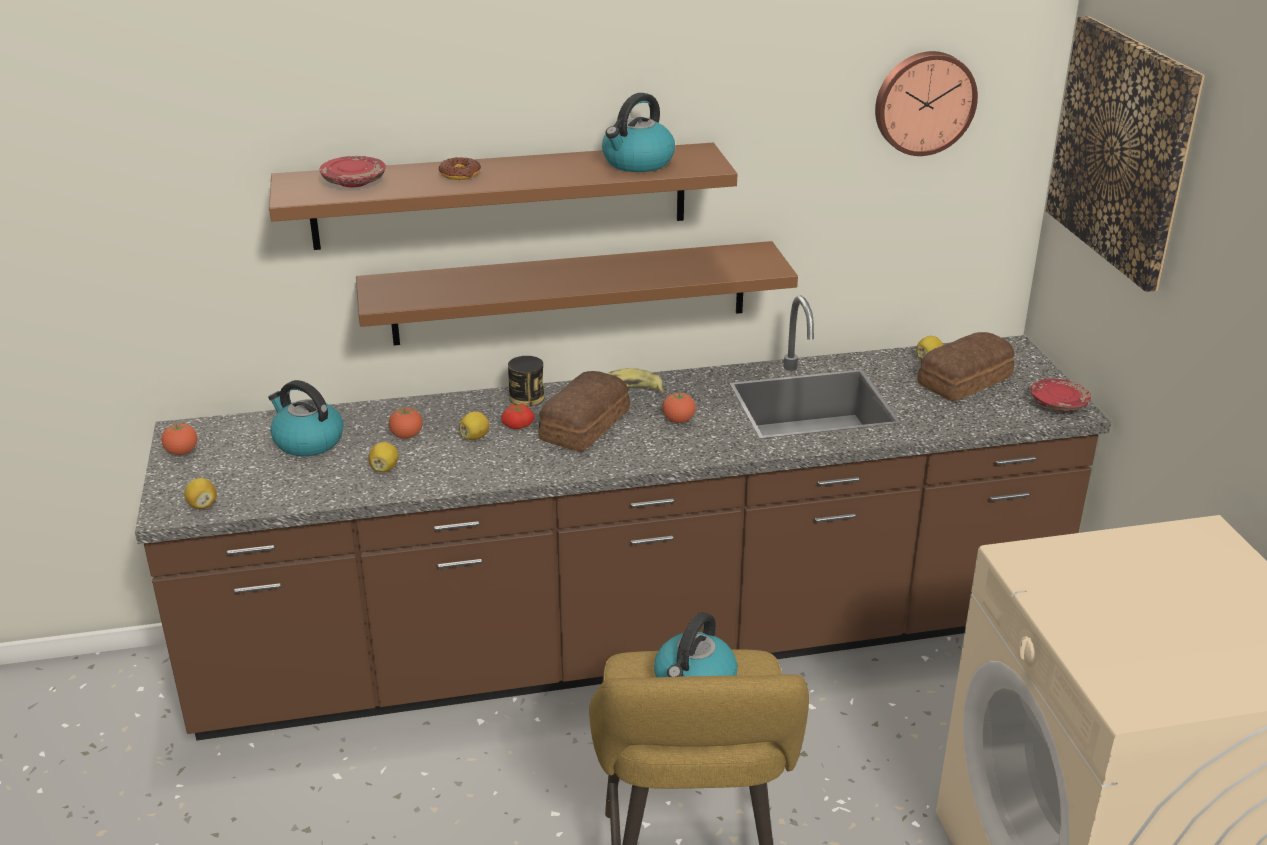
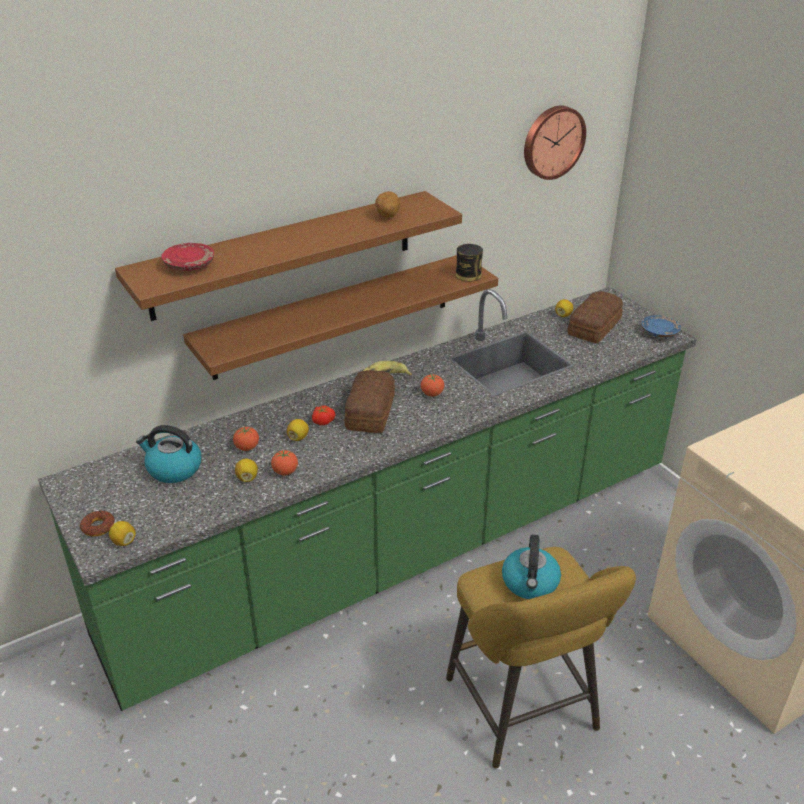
camera: 20 degrees left, 5 degrees up
brown counter [135,296,1111,741] -> green counter [38,287,697,711]
tomato [161,423,197,455] -> tomato moved to [271,450,298,475]
donut [439,157,481,180] -> donut moved to [80,511,115,537]
can [508,356,545,406] -> can moved to [456,244,483,282]
kettle [602,93,675,172] -> potato [375,191,401,218]
red plate [1031,379,1091,411] -> blue plate [641,315,681,338]
picture [1046,16,1205,292] -> none

